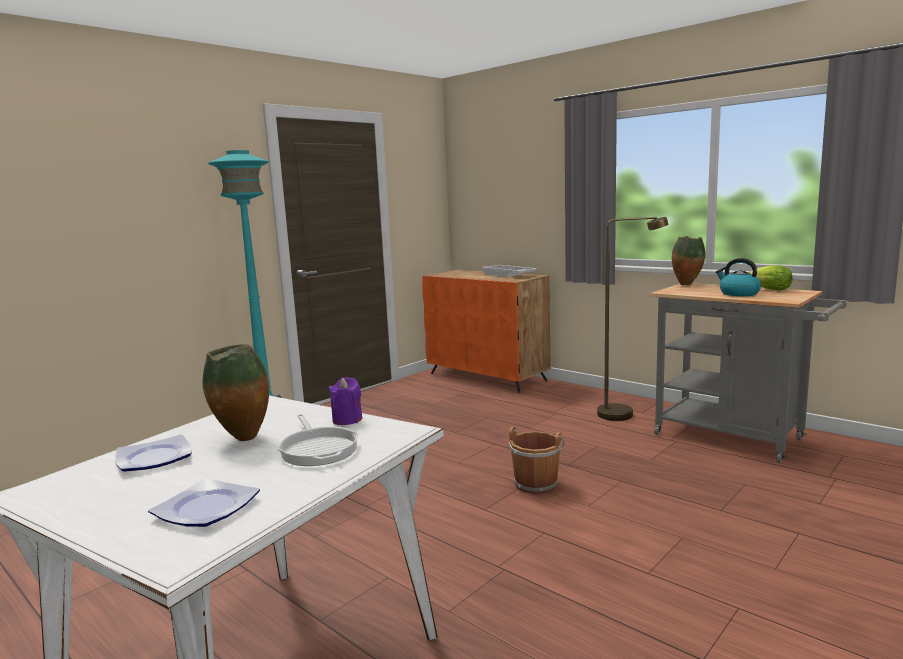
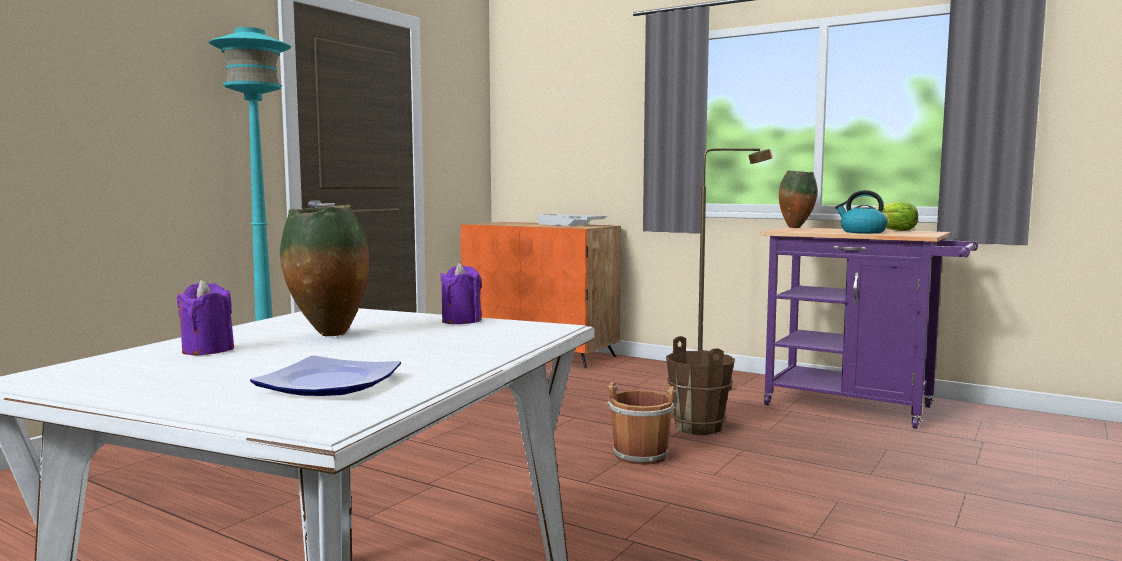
camera: 10 degrees left, 5 degrees down
plate [115,434,192,472] -> purple candle [177,280,234,355]
frying pan [277,414,359,466] -> none
grey cart [650,283,847,463] -> purple cart [761,227,978,429]
none -> brown bucket [666,336,735,435]

